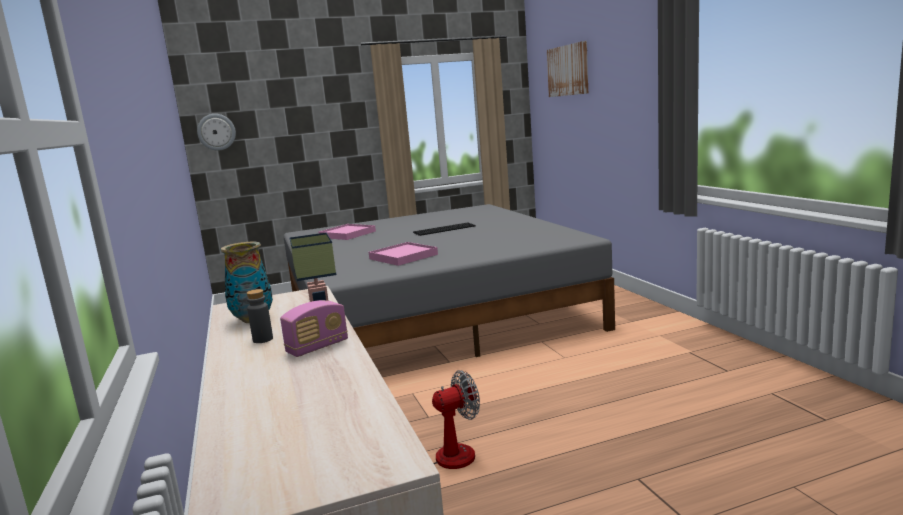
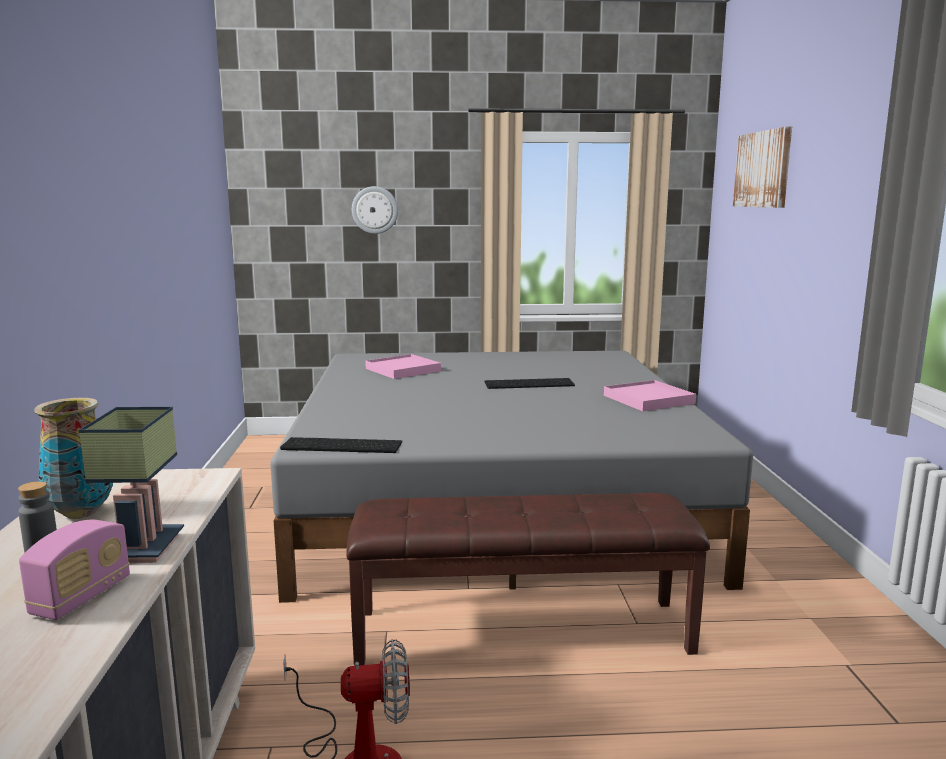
camera: 15 degrees right, 0 degrees up
wall clock [197,114,236,151] -> wall clock moved to [352,186,398,234]
radio [280,300,348,357] -> radio turned 45 degrees counterclockwise [19,520,130,620]
pink tray [369,242,438,266] -> pink tray moved to [604,380,696,411]
none -> keyboard [280,437,402,453]
none -> brown bench [346,493,710,666]

